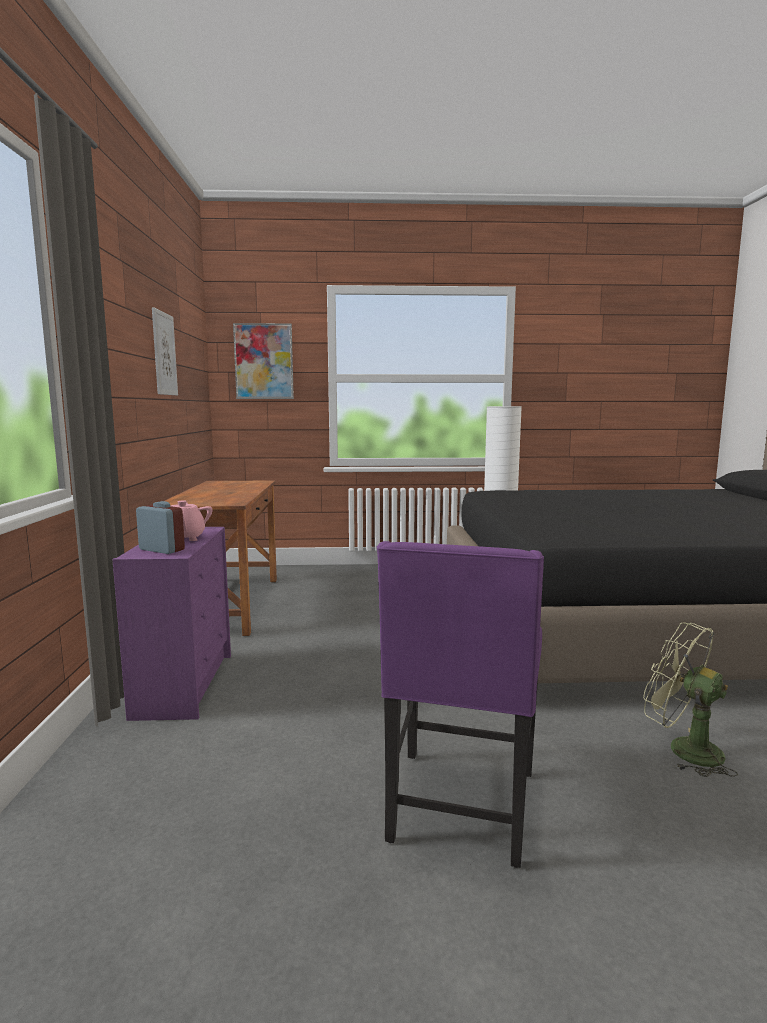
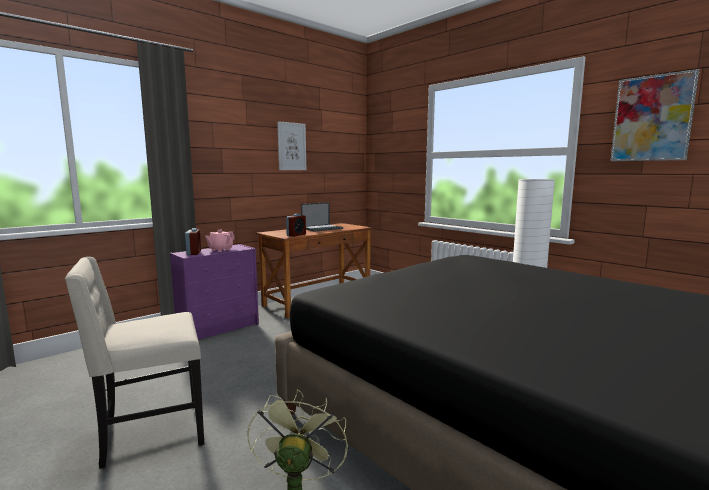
camera: 50 degrees right, 0 degrees up
picture [233,323,294,399] -> picture moved to [611,69,700,161]
purple chair [377,541,544,868] -> beige chair [65,257,204,469]
none -> alarm clock [286,214,306,237]
none -> laptop [301,202,343,232]

